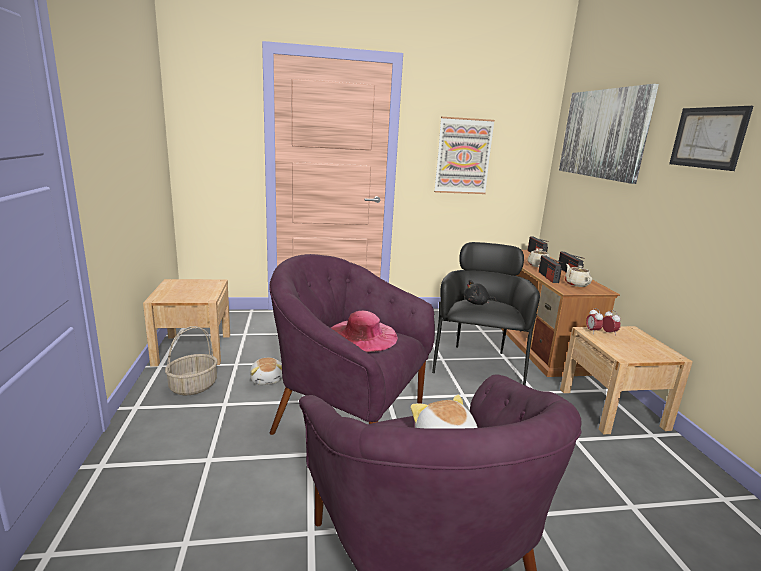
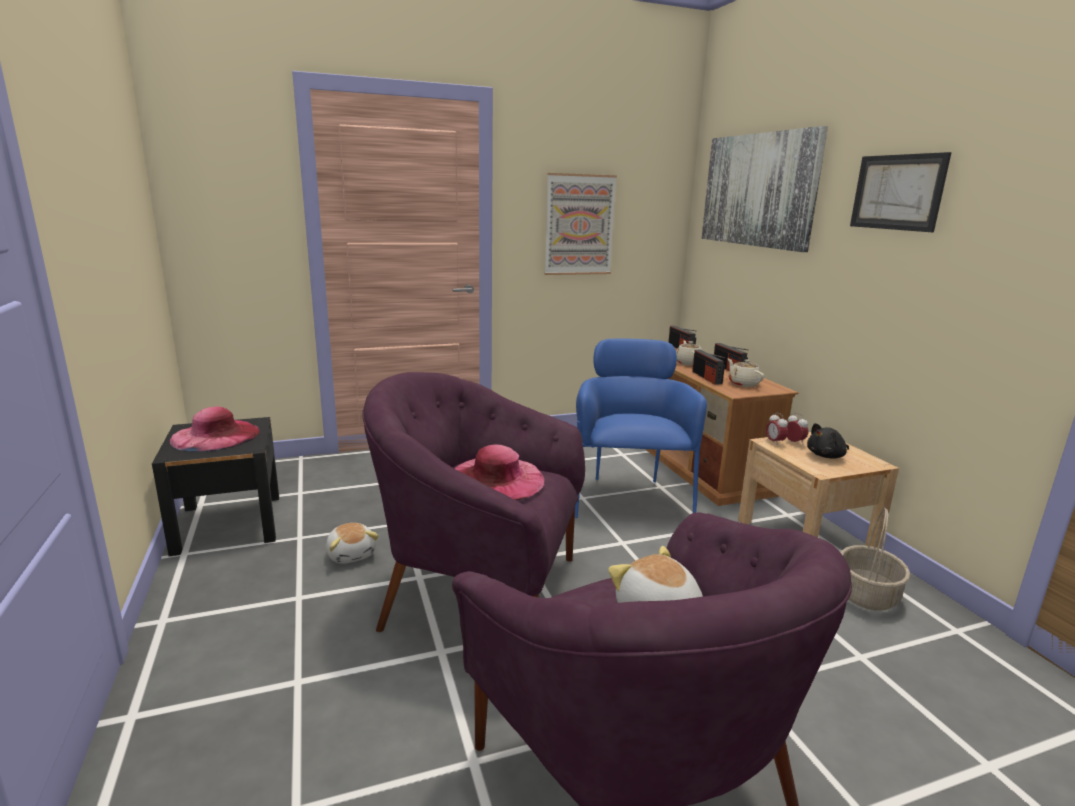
camera: 10 degrees left, 0 degrees up
beige nightstand [143,279,230,367] -> black nightstand [152,417,279,556]
basket [165,326,218,395] -> basket moved to [840,508,910,611]
black armchair [432,242,540,385] -> blue armchair [575,338,707,518]
black plush toy [464,280,496,305] -> black plush toy moved to [807,423,849,459]
none -> pink hat [169,407,260,452]

